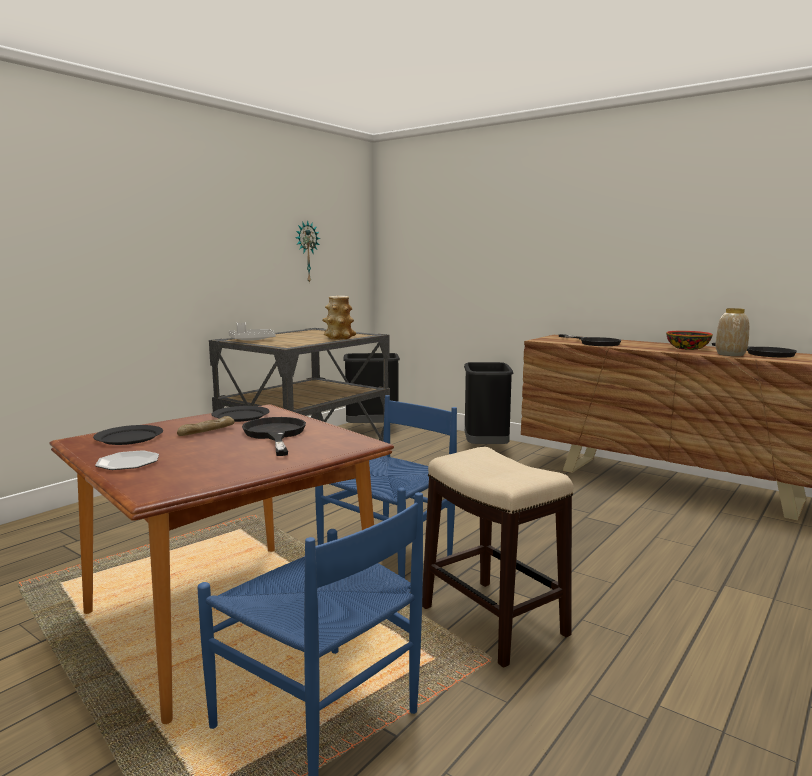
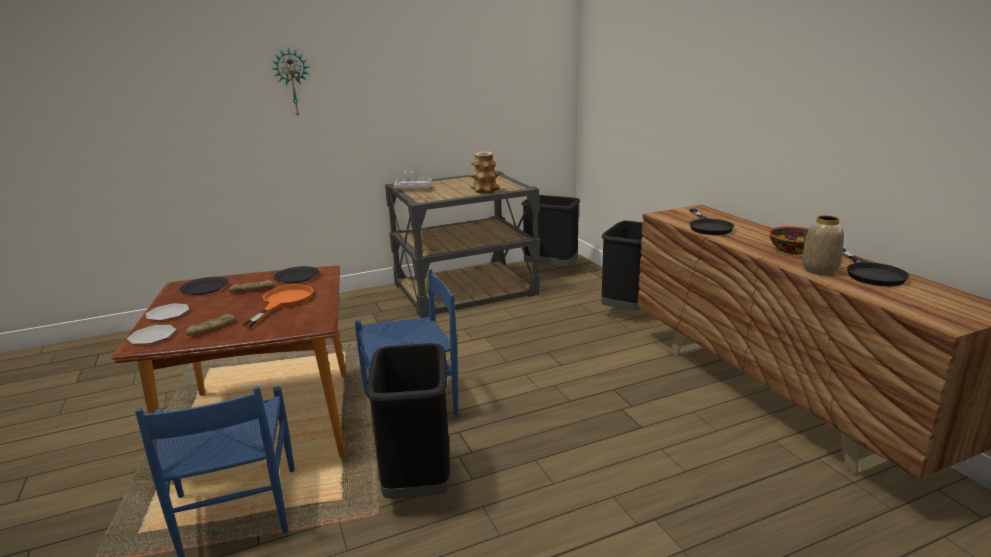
camera: 30 degrees right, 10 degrees up
black frying pan [242,417,306,456] -> orange frying pan [242,285,313,328]
wall clock [295,220,320,284] -> wall clock moved to [272,48,309,116]
stool [422,447,573,668] -> black trash can [366,343,451,499]
none -> plate [127,325,176,344]
none -> bread [185,314,236,336]

